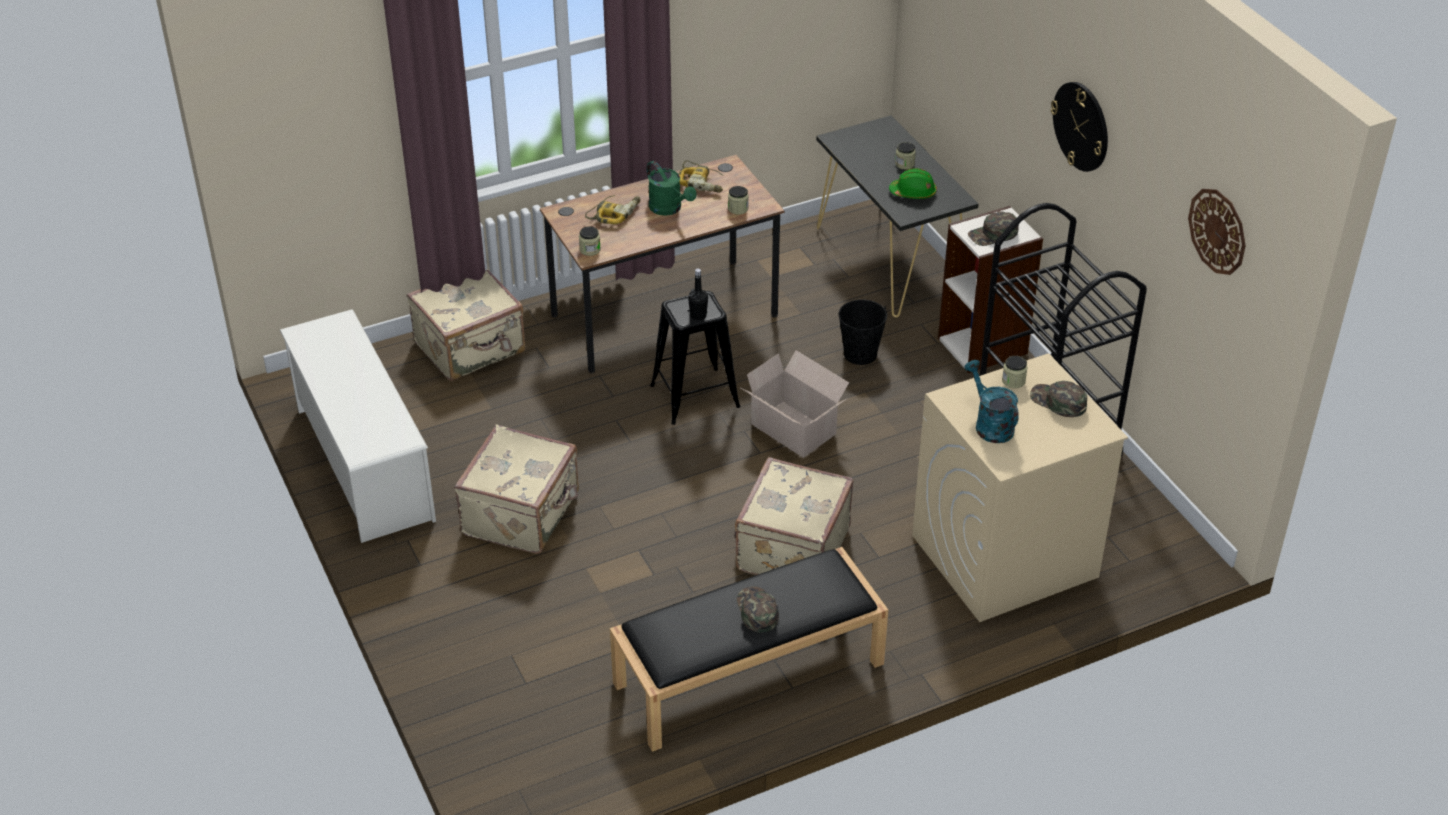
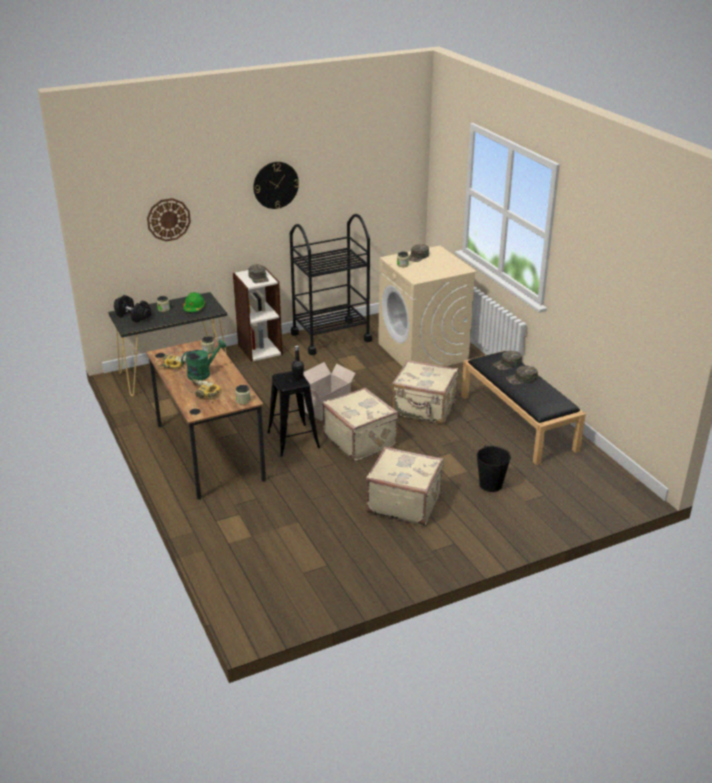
camera: 90 degrees left, 10 degrees down
white shoe rack [280,309,436,543] -> none
beige suitcase [407,269,526,381] -> beige suitcase moved to [323,388,399,461]
black bucket [839,299,887,365] -> black bucket moved to [477,445,511,492]
turquoise watering can [964,360,1019,443] -> none
wall clock [1188,189,1246,275] -> wall clock moved to [147,198,191,241]
none -> black dumbbell [114,295,151,323]
none -> green cap [493,351,522,370]

